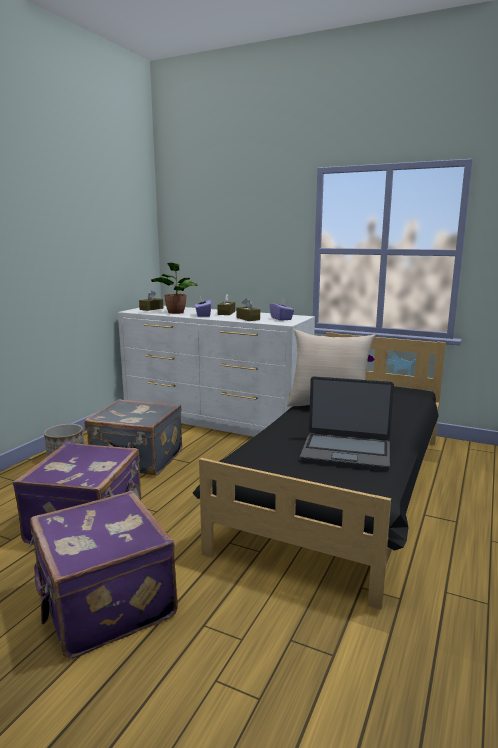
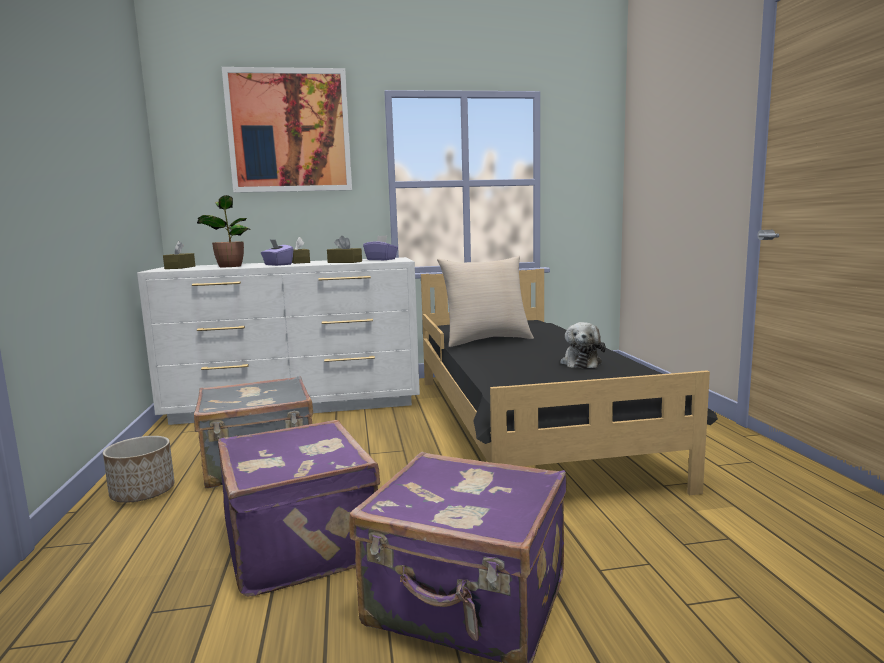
camera: 35 degrees left, 5 degrees down
laptop [300,376,394,471] -> plush toy [560,322,606,369]
none -> picture [222,67,352,193]

